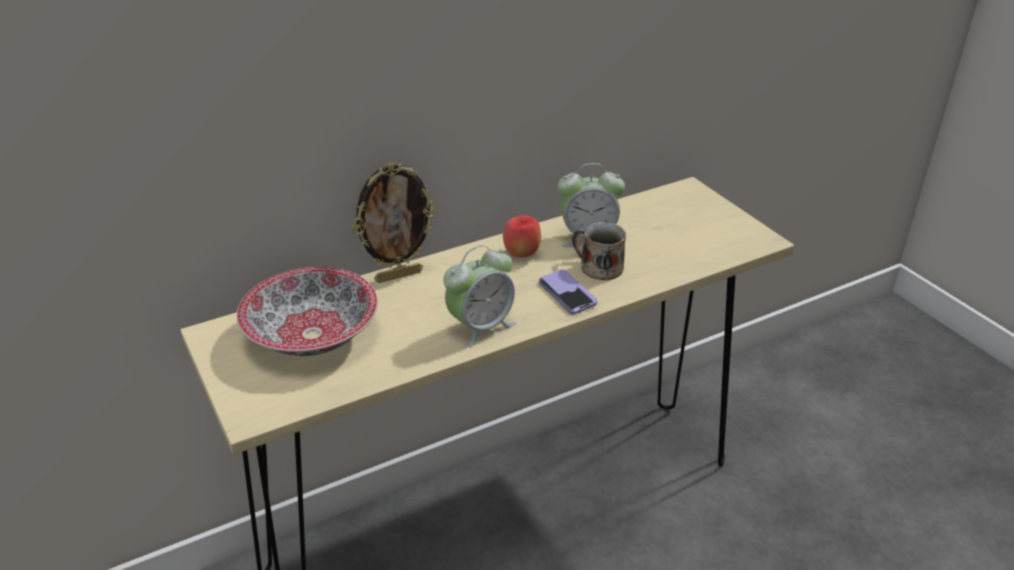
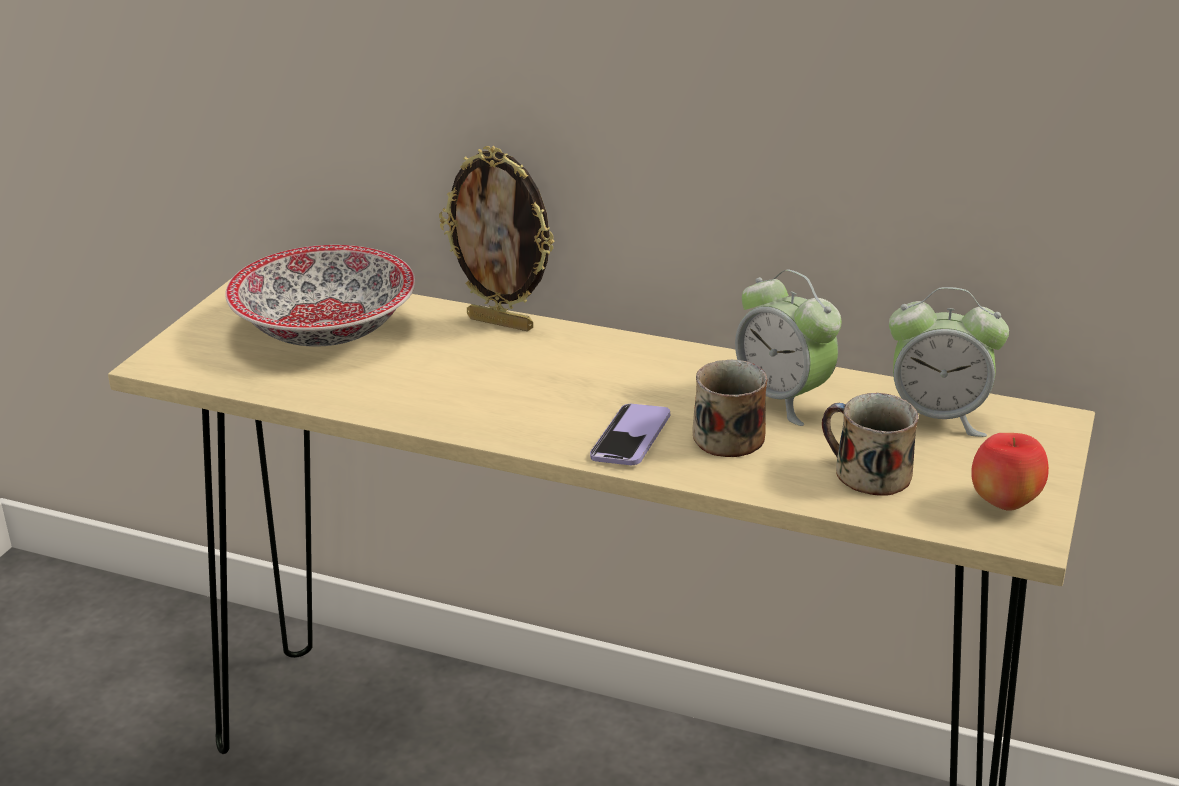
camera: 50 degrees right, 5 degrees down
alarm clock [443,245,516,348] -> alarm clock moved to [889,287,1009,437]
apple [503,215,541,257] -> apple moved to [971,433,1049,511]
none -> mug [822,393,919,496]

